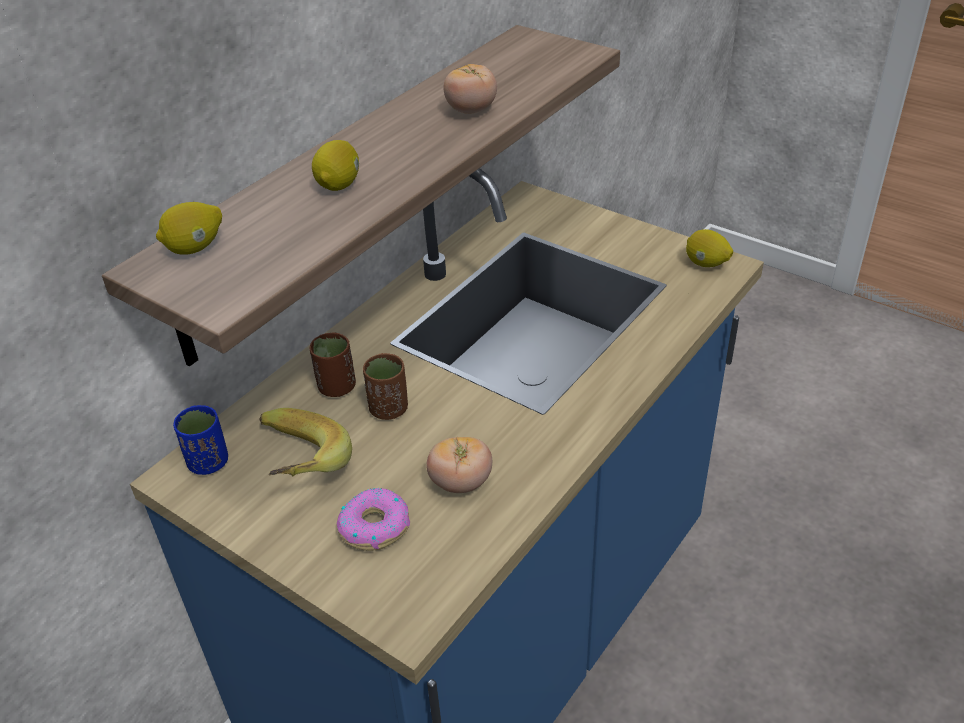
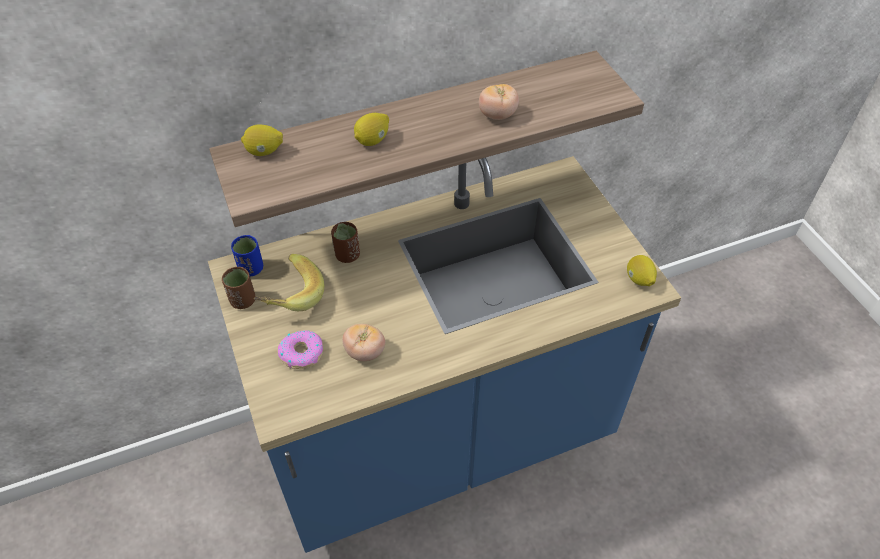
camera: 30 degrees right, 10 degrees up
brown cup [363,353,408,420] -> brown cup moved to [222,267,256,309]

